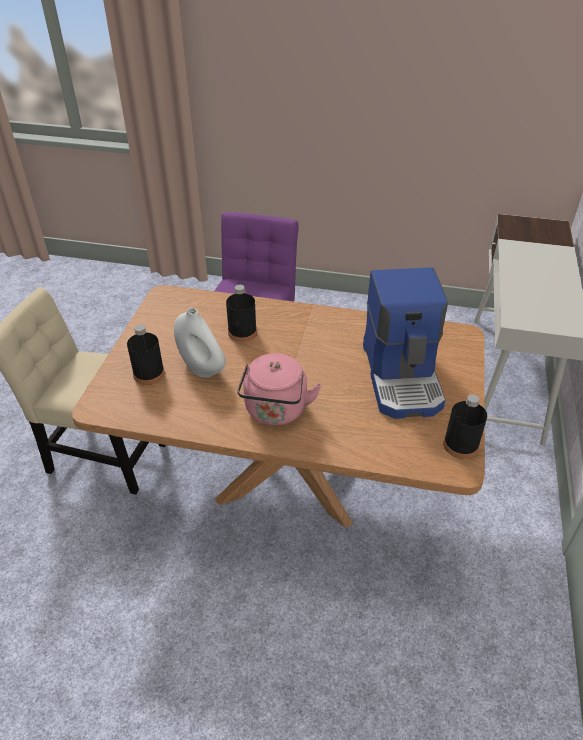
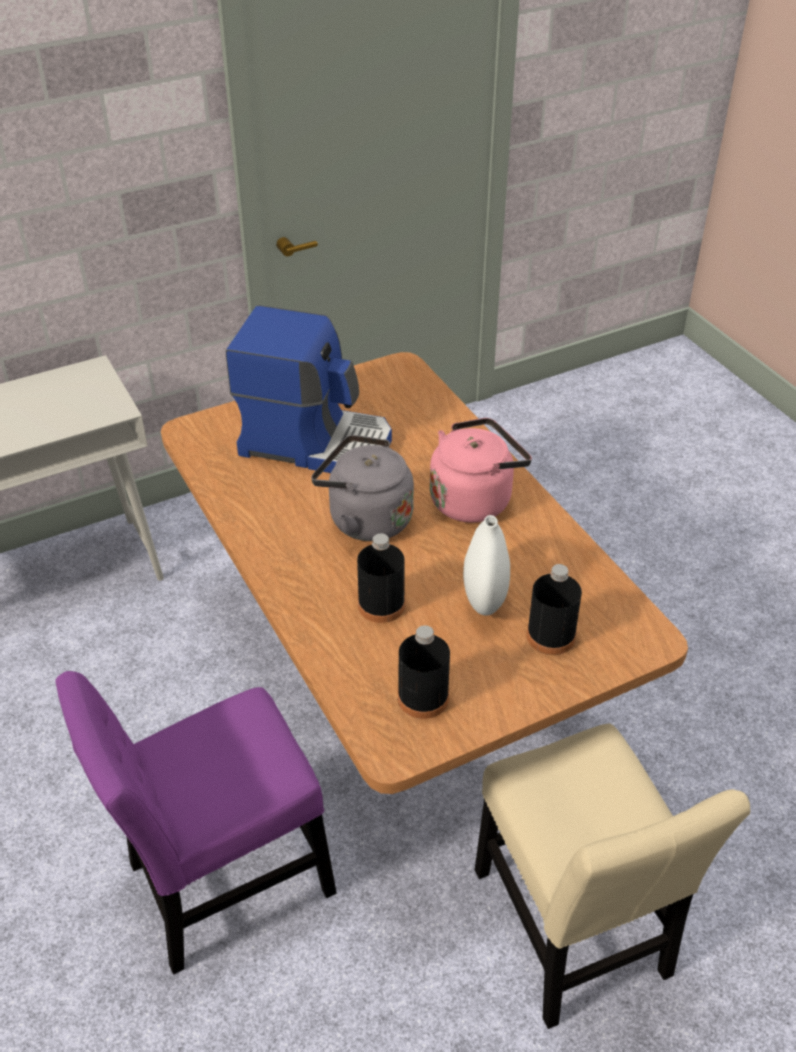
camera: 130 degrees left, 0 degrees up
coffee machine [363,267,448,419] -> coffee machine turned 60 degrees clockwise [226,305,392,473]
black bottle [443,394,487,459] -> black bottle moved to [398,625,450,719]
none -> grey kettle [311,435,414,541]

